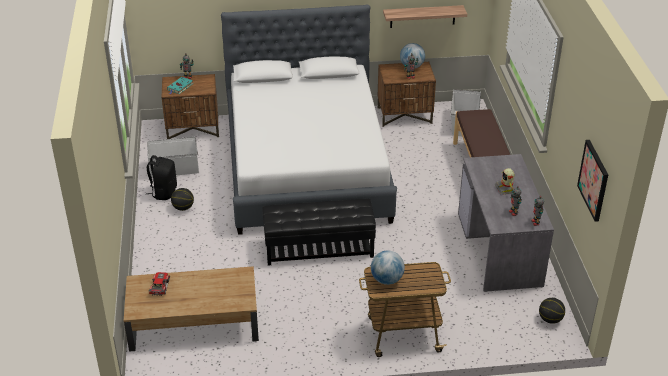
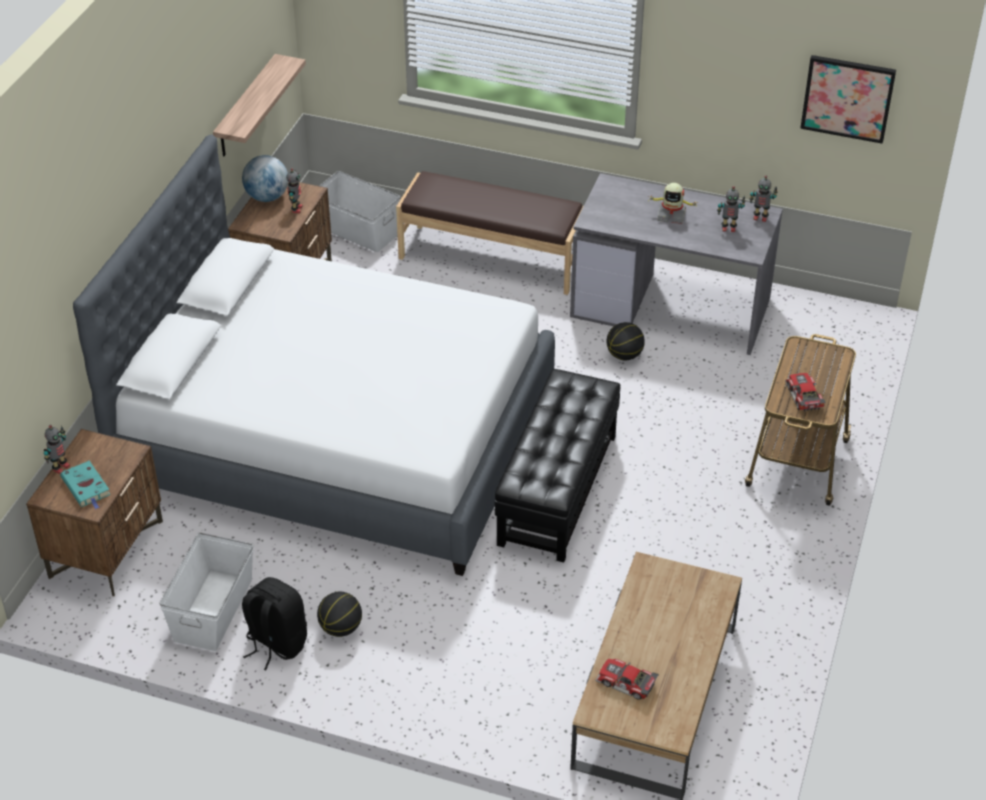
camera: 65 degrees left, 5 degrees up
globe [371,251,405,285] -> toy car [785,373,826,412]
basketball [539,298,565,324] -> basketball moved to [606,322,645,360]

